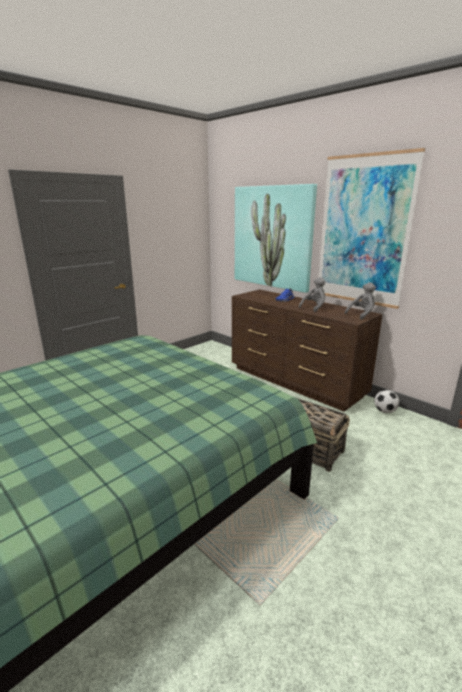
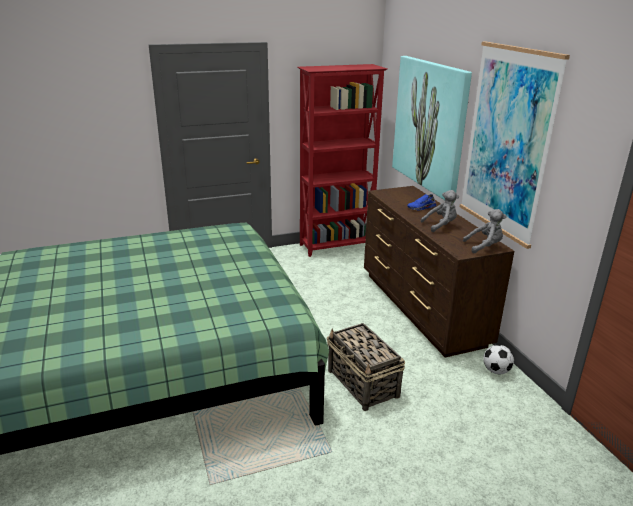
camera: 25 degrees right, 5 degrees up
none -> red bookcase [297,64,387,257]

